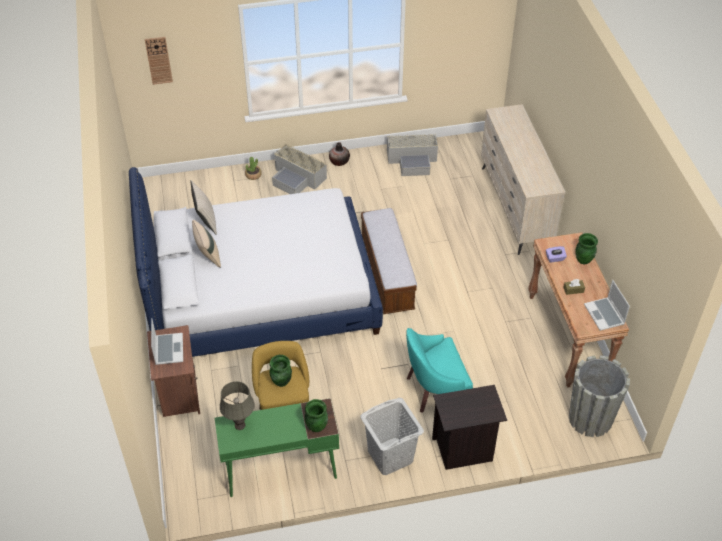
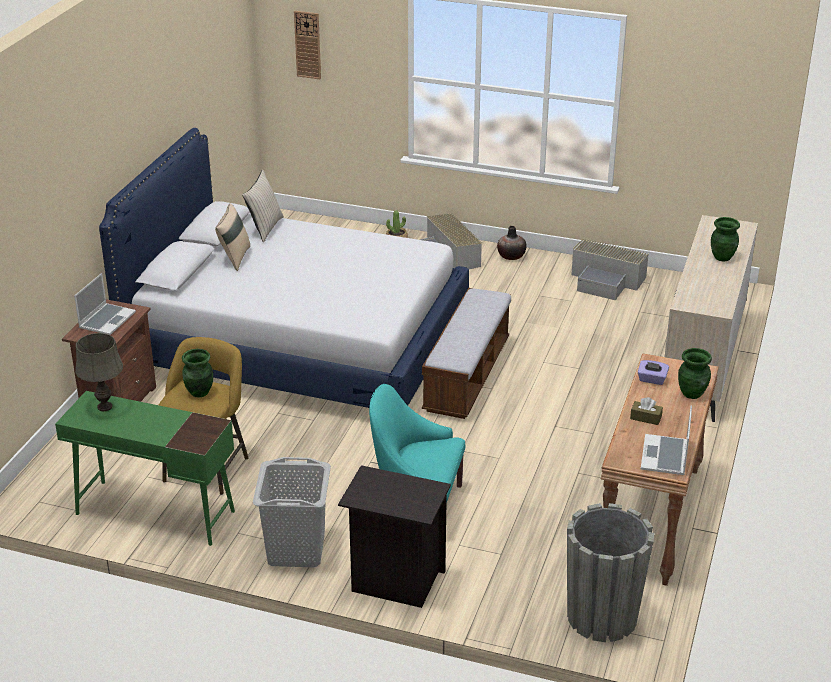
camera: 30 degrees right, 15 degrees down
green vase [305,399,328,432] -> green vase moved to [711,217,740,261]

